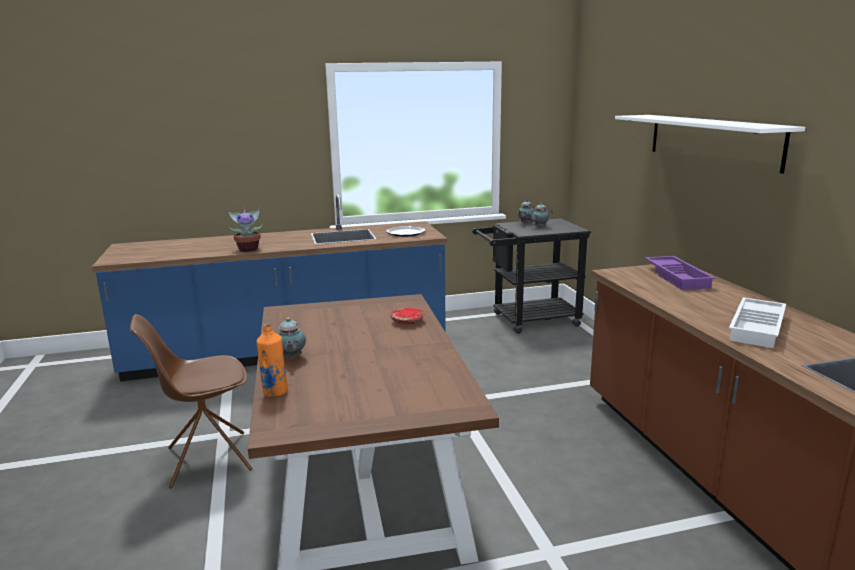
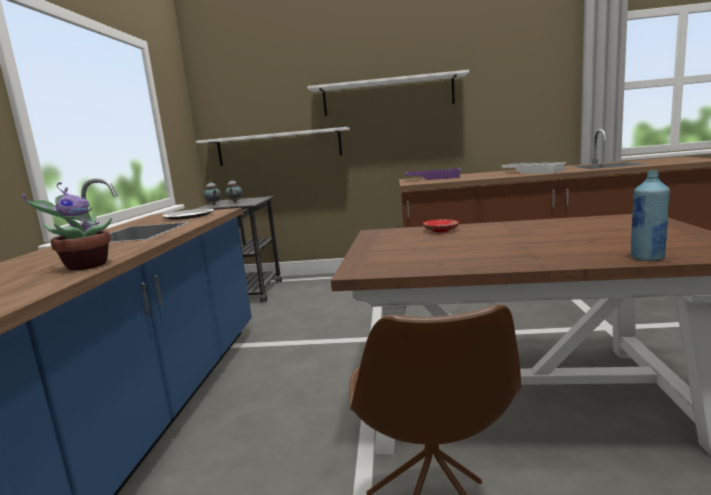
camera: 70 degrees left, 5 degrees down
orange bottle [257,324,288,397] -> blue bottle [630,170,670,261]
teapot [277,318,306,360] -> none
none -> white shelf [196,127,350,166]

